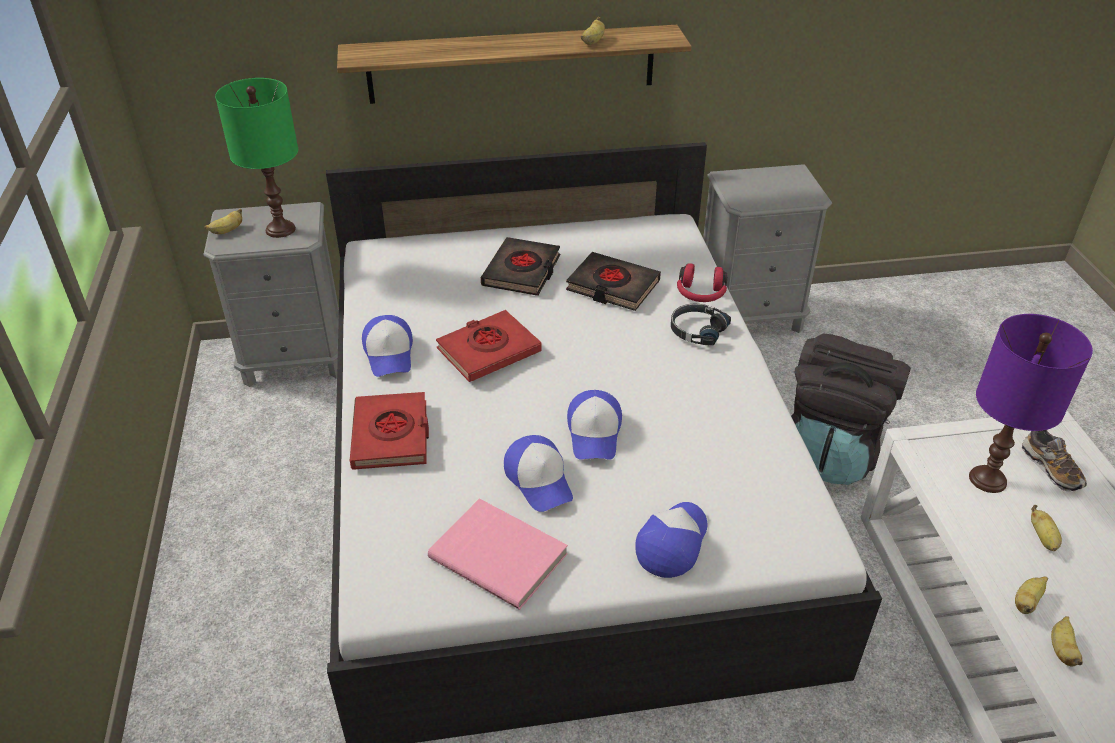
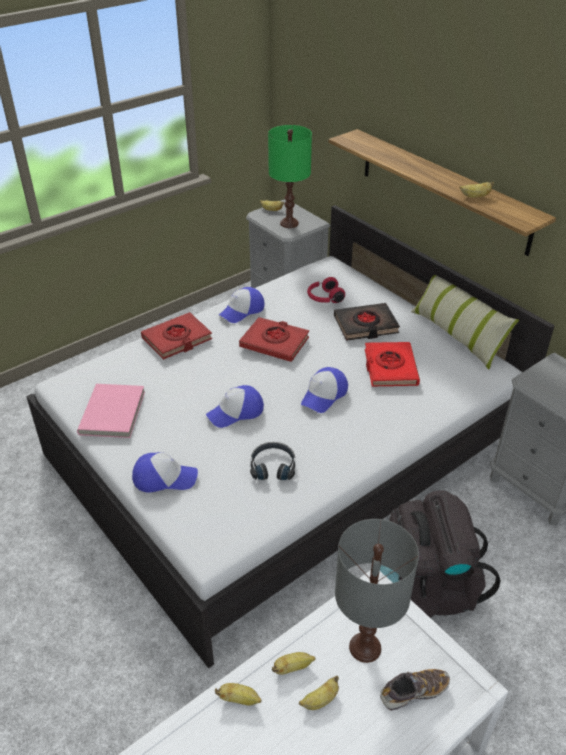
camera: 60 degrees right, 0 degrees up
cap [504,435,573,512] -> cap moved to [301,367,348,413]
black book [566,252,661,311] -> red book [365,342,420,386]
black headphones [671,304,731,346] -> black headphones moved to [250,442,295,480]
red headphones [677,263,727,302] -> red headphones moved to [307,277,345,303]
purple table lamp [969,314,1093,493] -> grey table lamp [335,519,419,663]
shoe [1022,430,1087,491] -> shoe turned 150 degrees counterclockwise [380,669,450,711]
banana [1051,616,1083,666] -> banana moved to [272,652,316,675]
none -> pillow [411,275,519,370]

